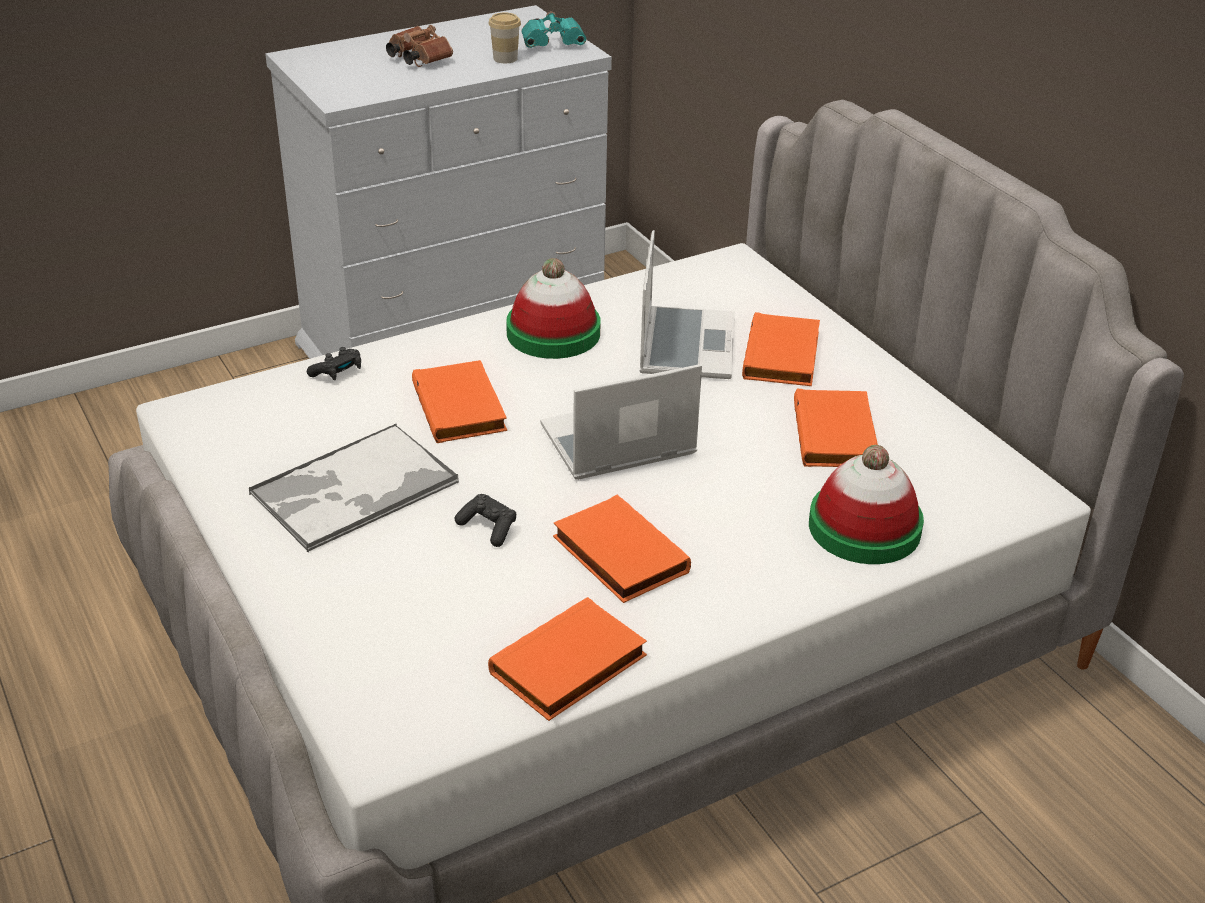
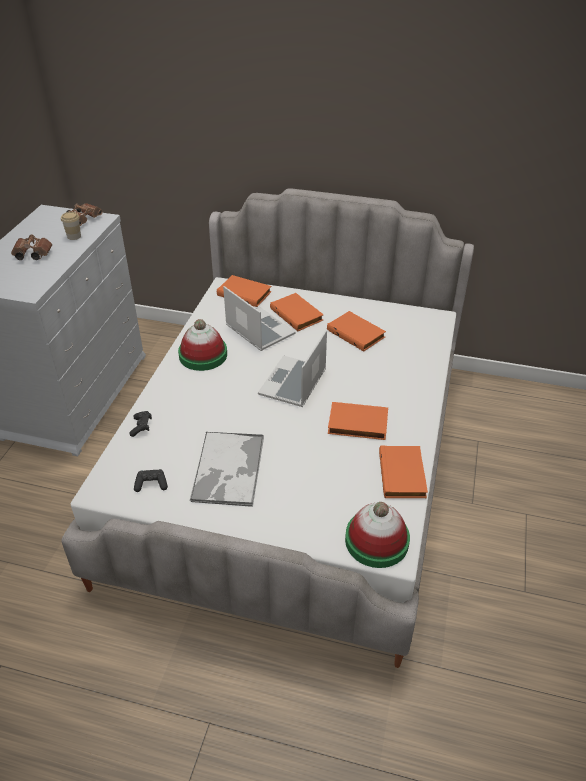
camera: 45 degrees left, 5 degrees up
orange book [412,360,507,443] -> orange book moved to [217,275,272,307]
black game controller [454,494,516,547] -> black game controller moved to [134,469,168,492]
turquoise binoculars [521,11,586,48] -> brown binoculars [66,203,103,226]
hat [809,445,924,564] -> hat moved to [345,502,410,568]

